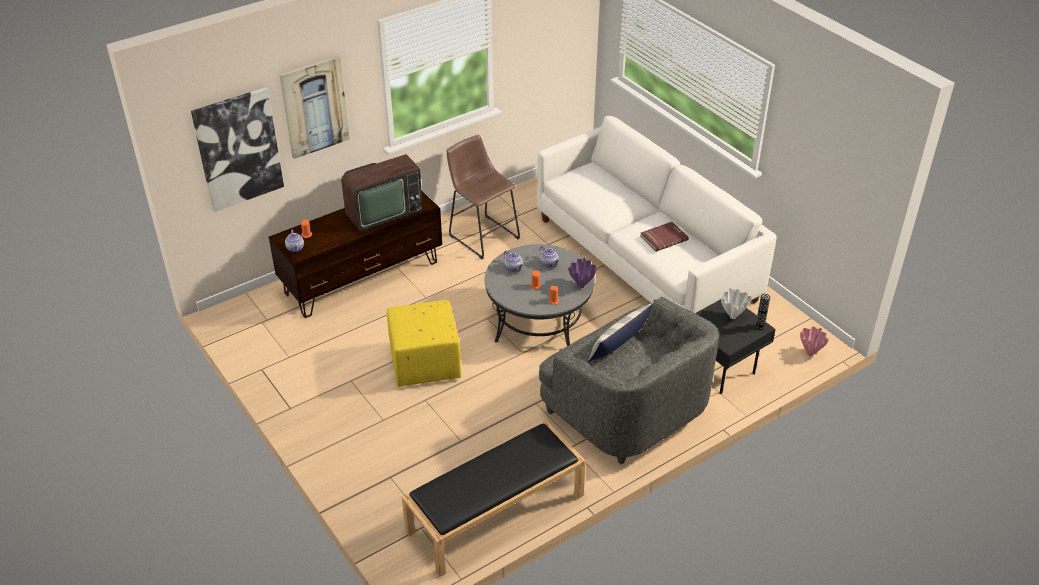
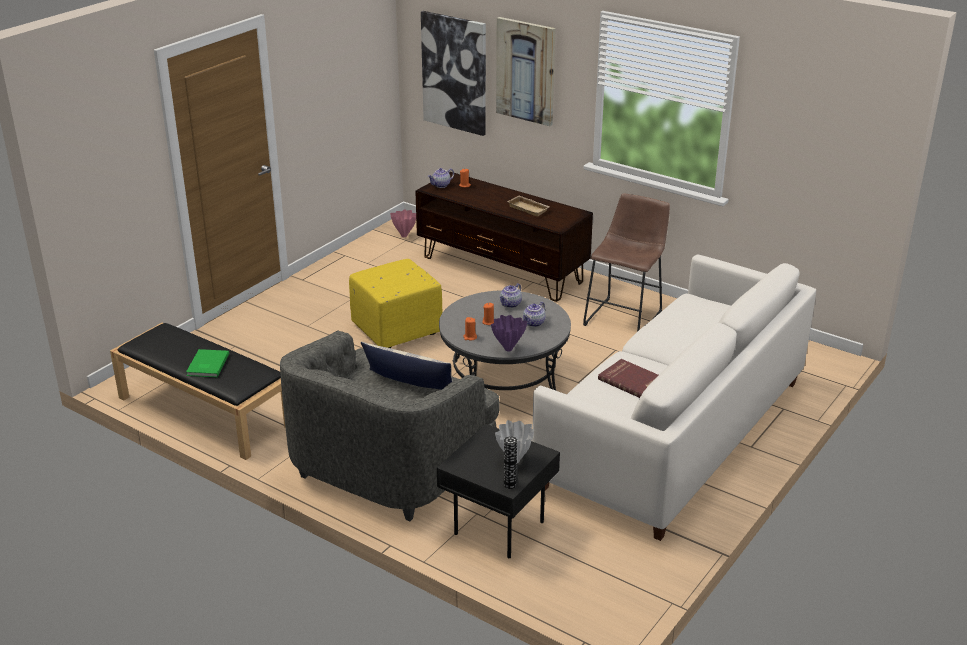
camera: 70 degrees right, 10 degrees down
television [341,154,423,231] -> beige tray [507,195,550,217]
pink vase [800,327,829,356] -> pink vase moved to [390,209,416,237]
none -> green book [186,349,229,377]

